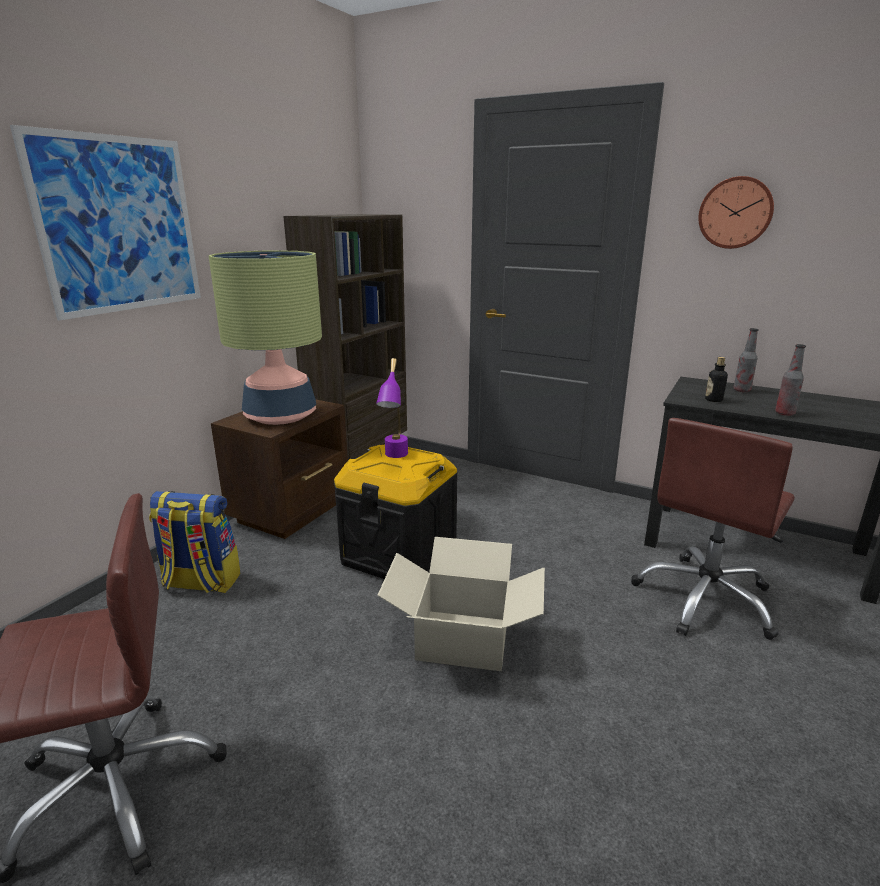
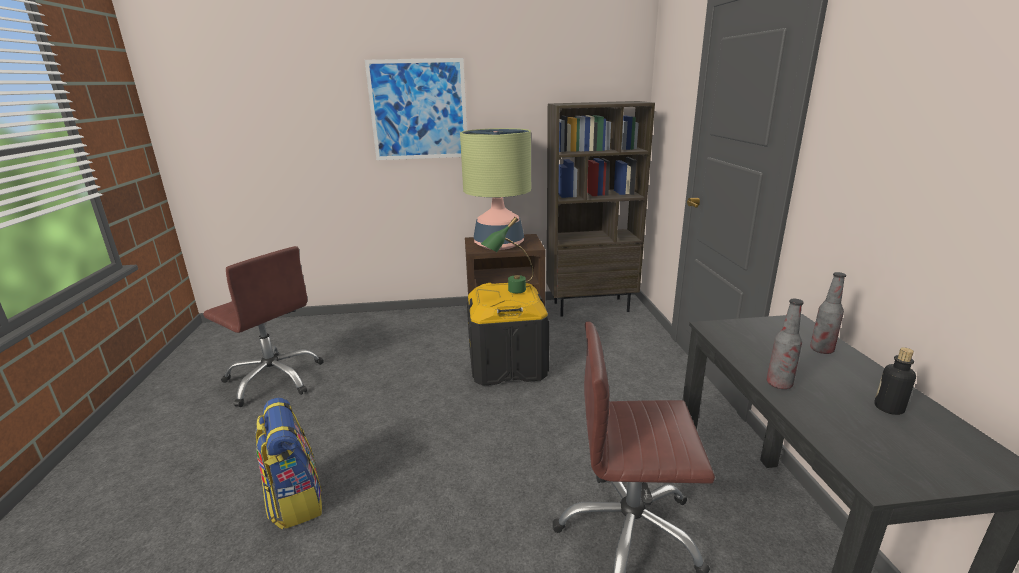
camera: 55 degrees right, 0 degrees up
backpack [149,491,240,593] -> backpack moved to [255,398,322,530]
purple table lamp [376,358,408,458] -> green table lamp [481,217,533,293]
cardboard box [377,537,545,671] -> none
wall clock [698,176,774,249] -> none
bottle [705,357,728,402] -> bottle moved to [874,347,916,415]

